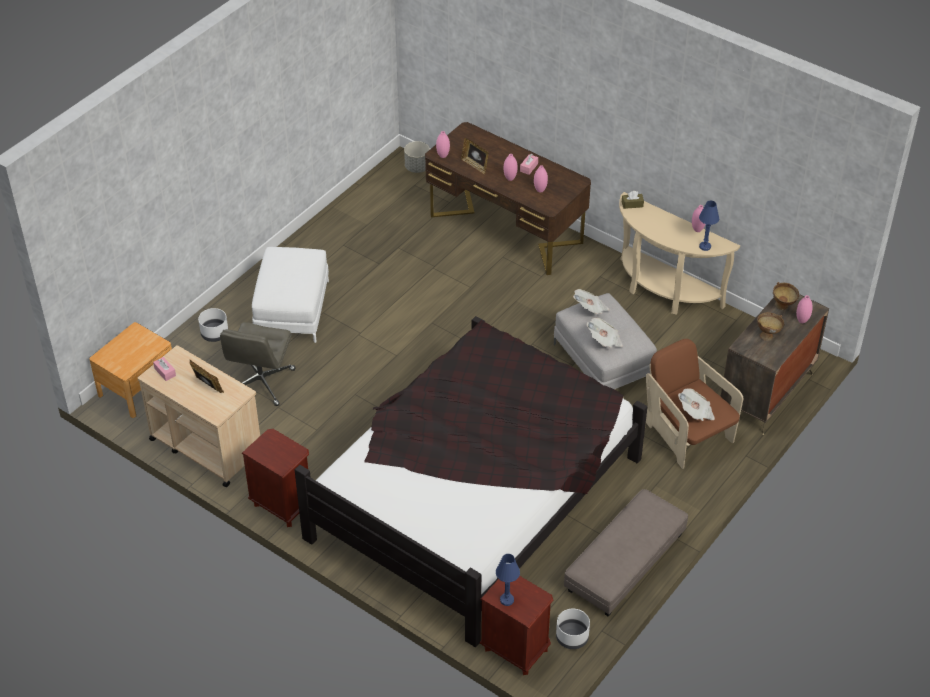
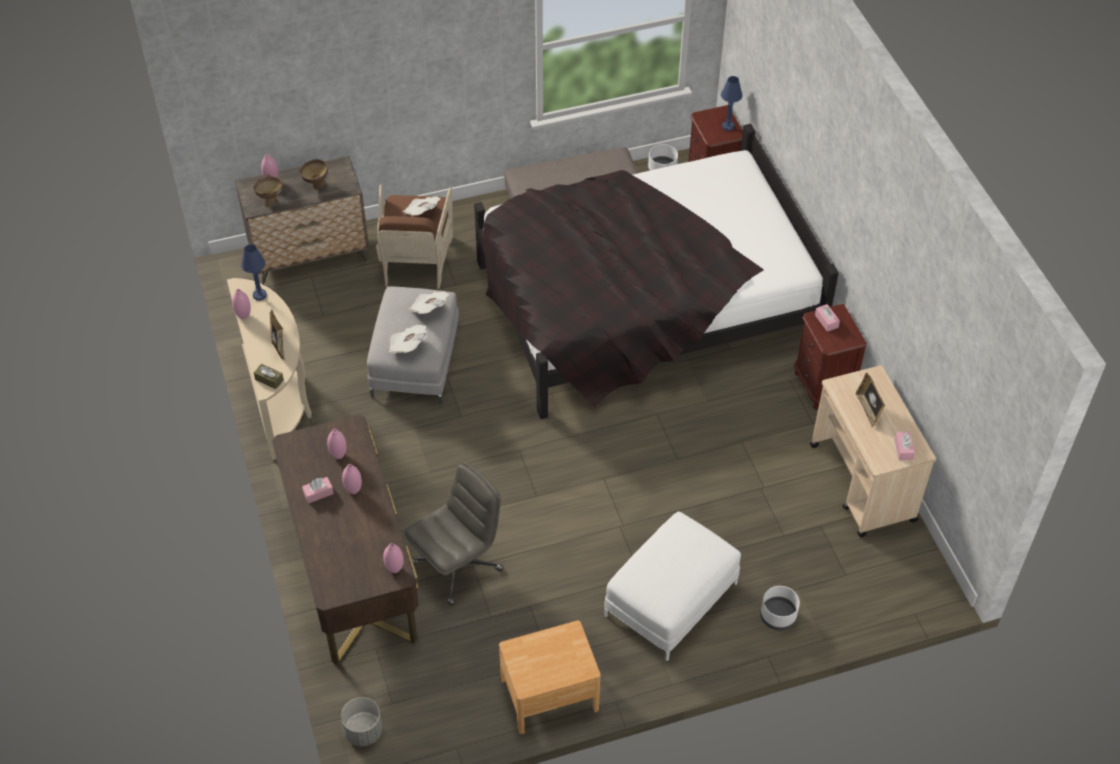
camera: 145 degrees left, 5 degrees up
brown nightstand [89,322,172,418] -> brown nightstand moved to [499,621,601,734]
grey office chair [220,322,295,406] -> grey office chair moved to [404,462,503,605]
picture frame [461,138,489,175] -> picture frame moved to [270,309,284,359]
none -> pink tissue box [815,304,840,332]

